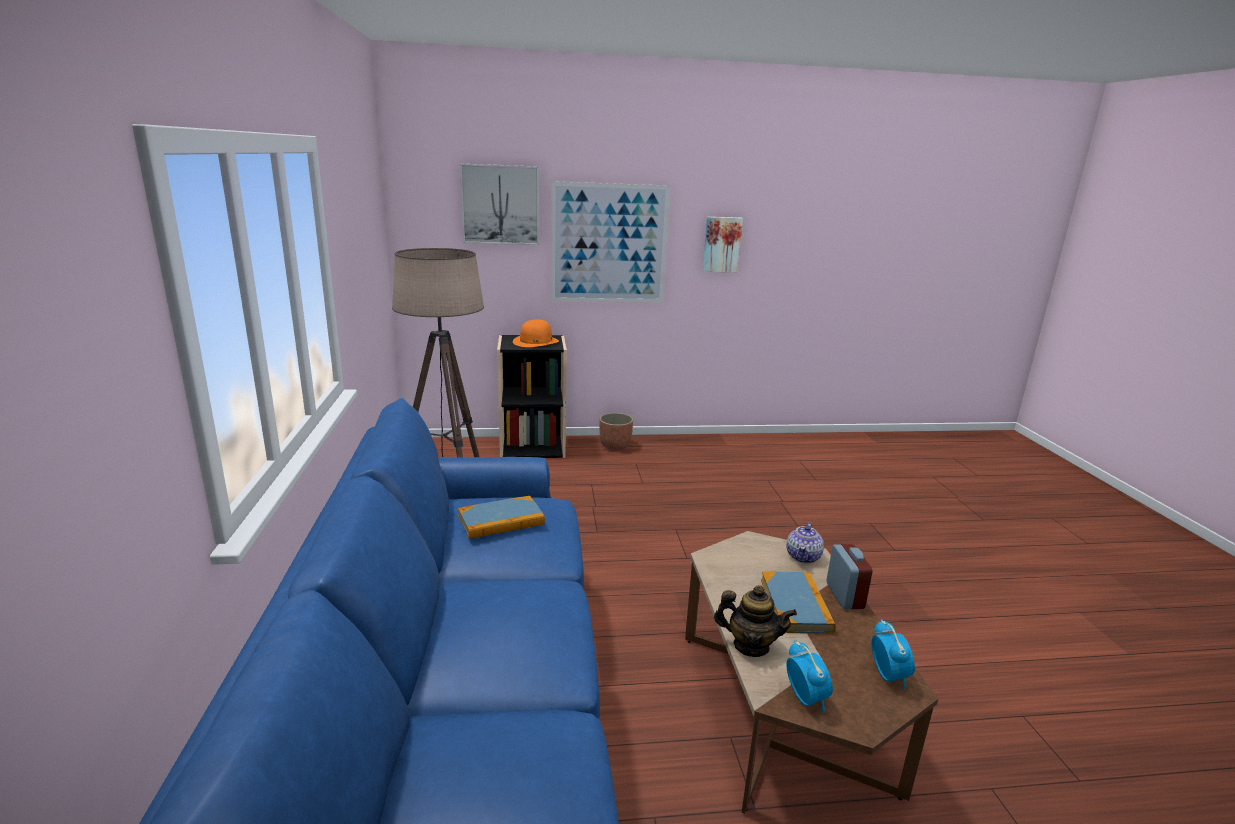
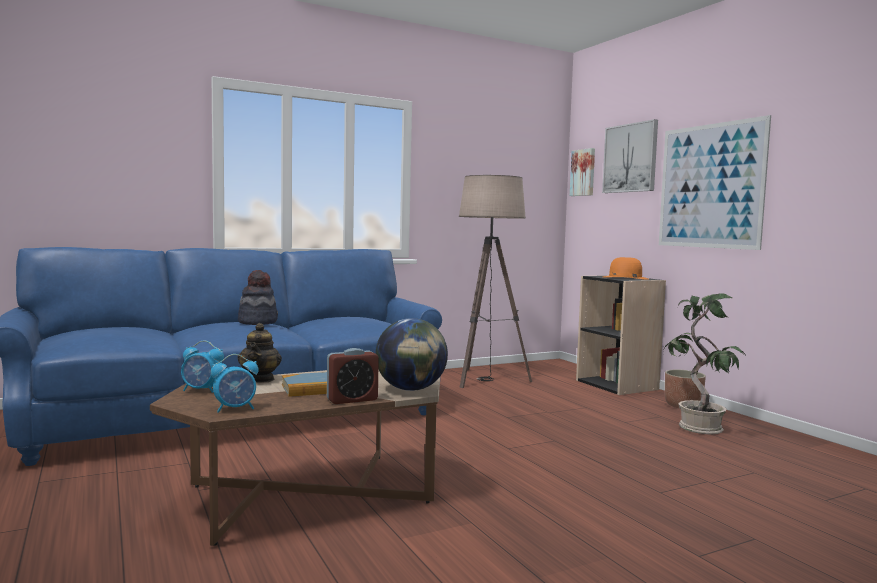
camera: 70 degrees right, 15 degrees down
book [458,496,545,539] -> none
picture [703,217,743,272] -> picture moved to [570,148,595,196]
alarm clock [786,640,833,712] -> alarm clock turned 45 degrees clockwise [181,340,224,393]
teapot [787,522,824,564] -> globe [375,318,448,391]
none -> hat [238,270,278,325]
none -> potted plant [663,294,745,434]

